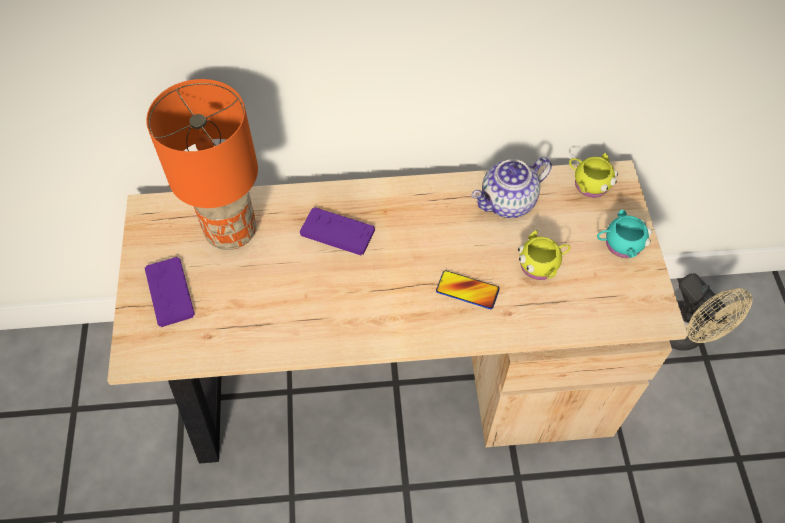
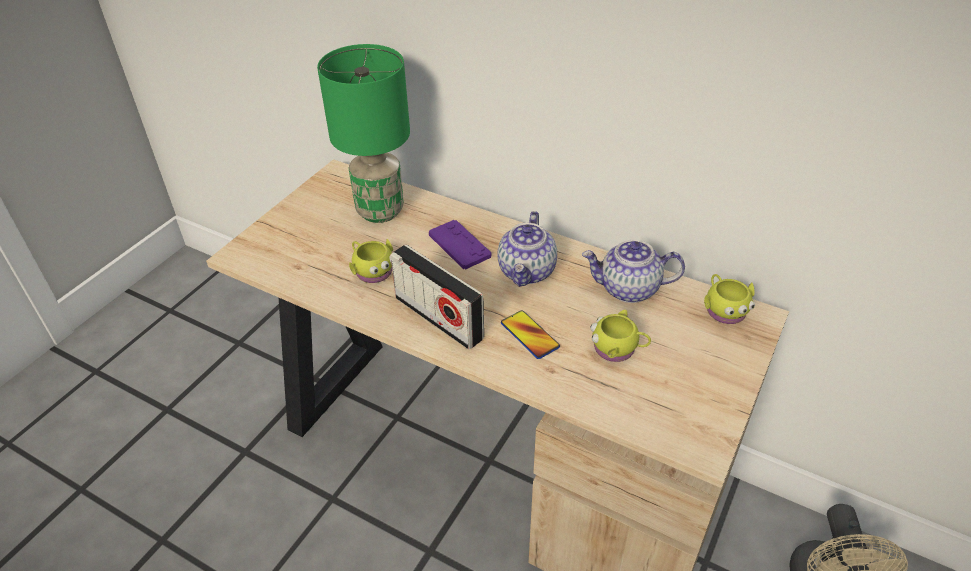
camera: 35 degrees right, 15 degrees down
purple game controller [145,257,195,327] -> none
orange table lamp [146,79,258,250] -> green table lamp [317,44,410,223]
turquoise mug [597,209,652,258] -> none
none -> yellow mug [349,239,393,283]
none -> radio [390,245,484,350]
none -> teapot [498,211,557,287]

